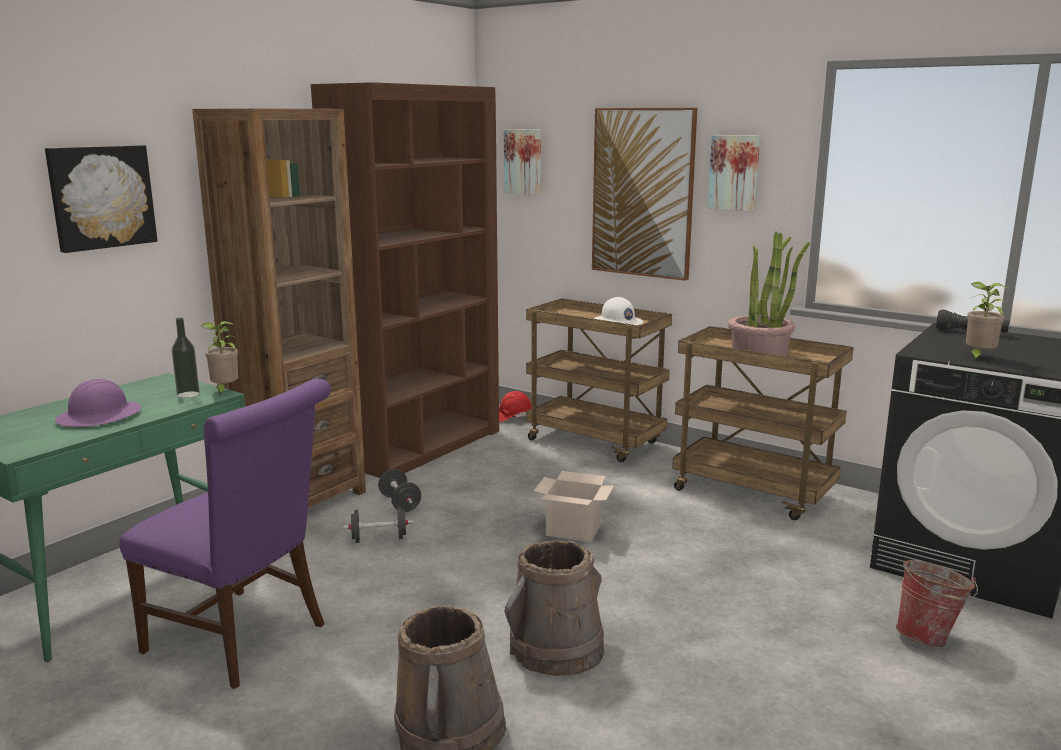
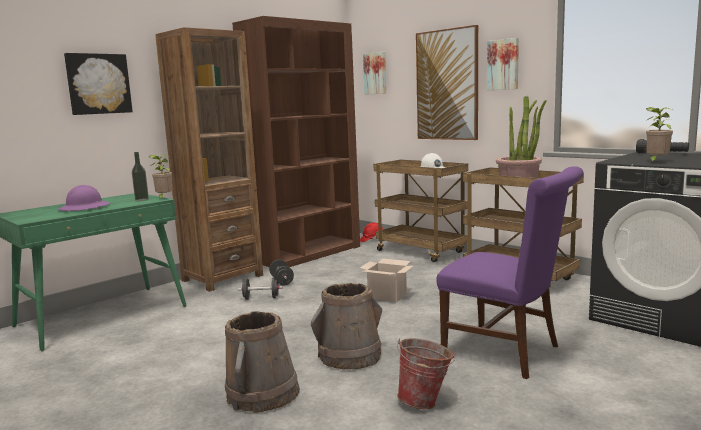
camera: 10 degrees right, 5 degrees down
purple chair [119,379,331,689] -> purple chair moved to [436,166,583,379]
bucket [896,560,978,647] -> bucket moved to [397,338,456,409]

